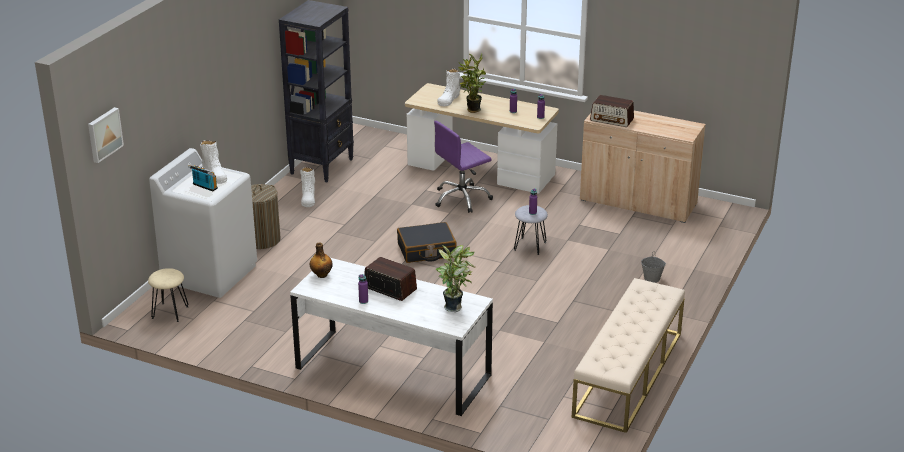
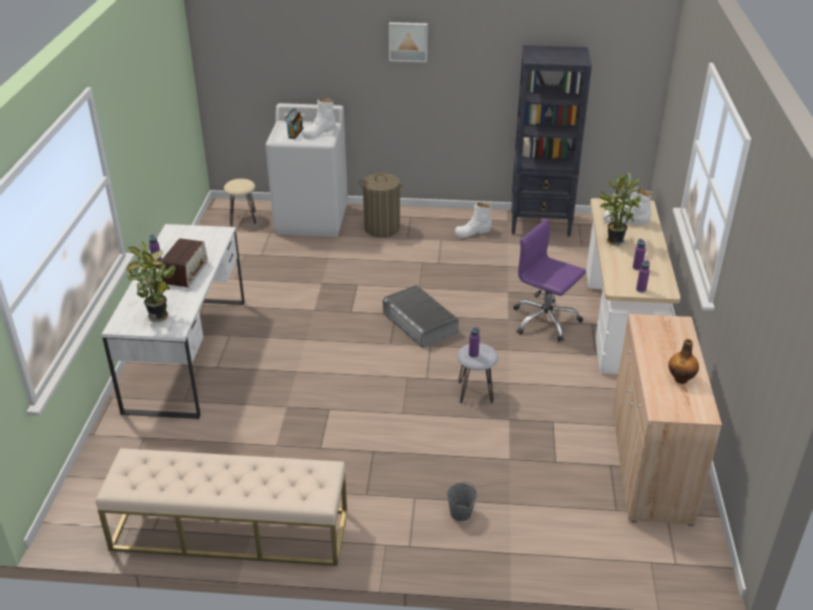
camera: 70 degrees right, 5 degrees up
picture [88,107,124,163] -> picture moved to [389,22,428,62]
bottle [310,242,333,278] -> bottle moved to [668,339,699,384]
black suitcase [397,222,456,263] -> grey storage box [383,285,459,348]
radio [590,95,634,127] -> none

